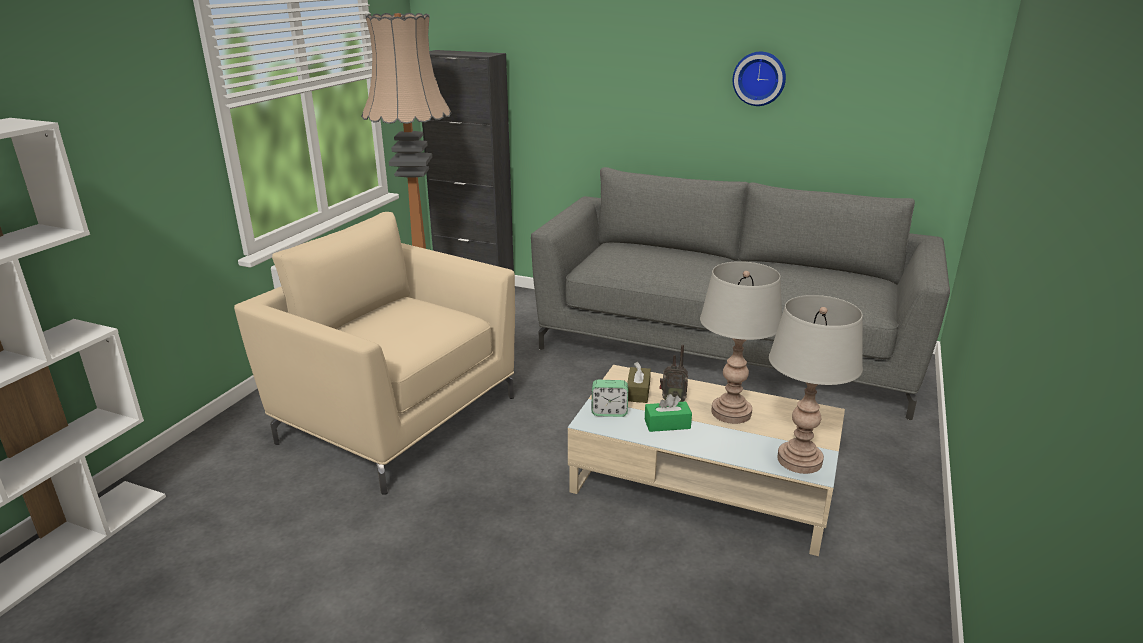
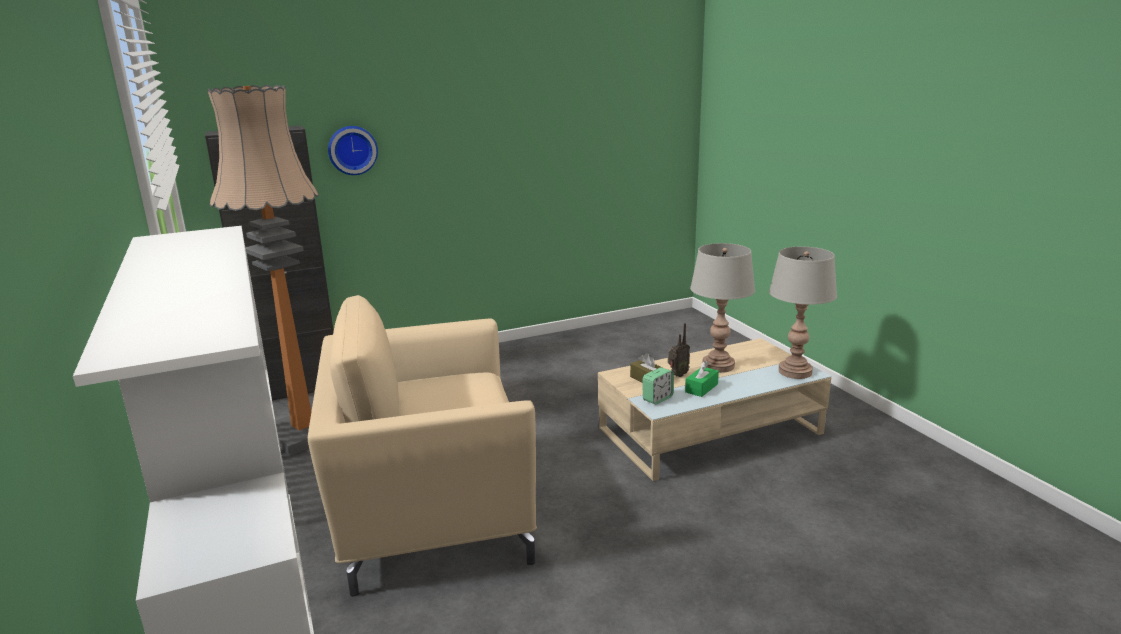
camera: 45 degrees left, 5 degrees down
grey sofa [531,167,950,420] -> none
wall clock [733,52,786,106] -> wall clock moved to [328,126,378,175]

